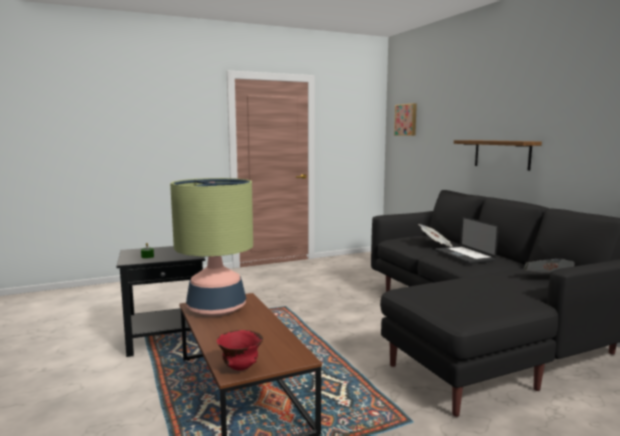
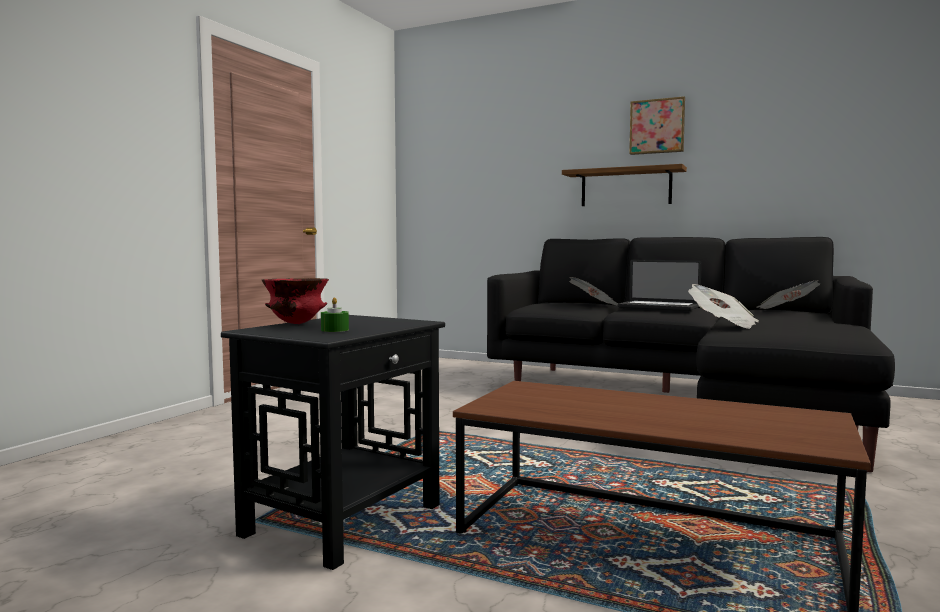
camera: 40 degrees left, 5 degrees down
table lamp [170,178,253,316] -> none
red bowl [217,330,263,370] -> red bowl moved to [261,278,329,324]
picture [394,103,417,136] -> picture moved to [629,96,685,155]
none -> newspaper [688,284,759,329]

